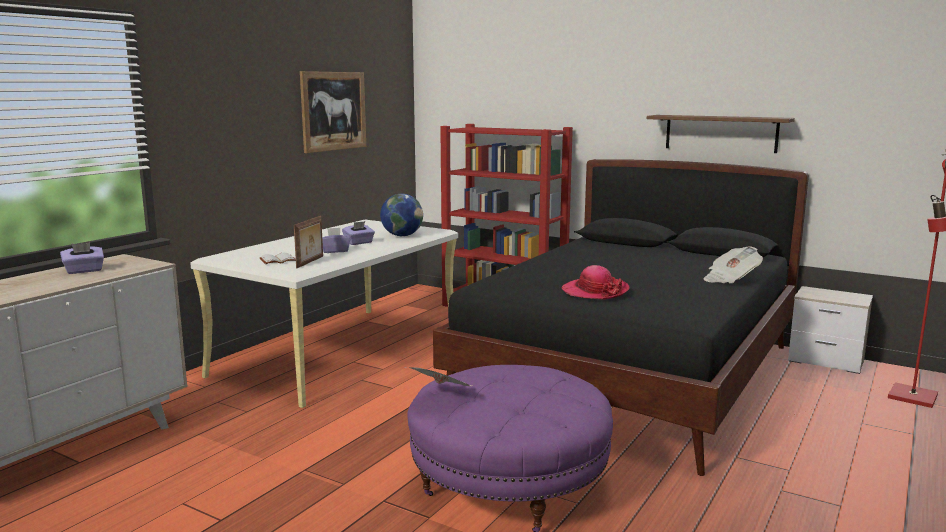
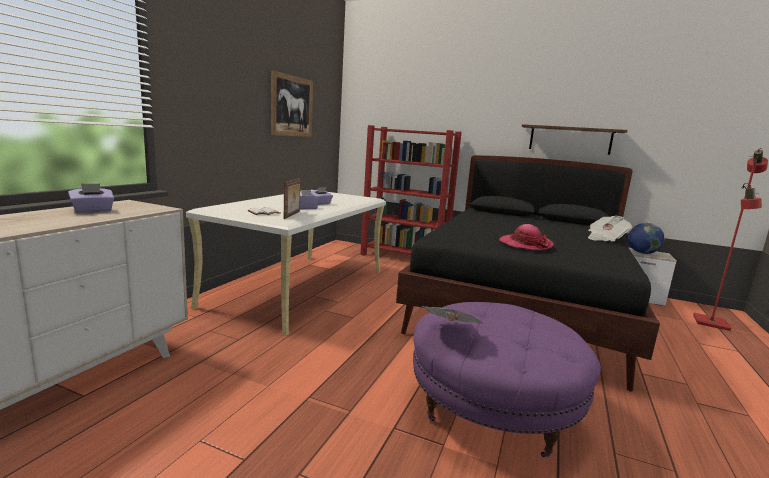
camera: 10 degrees left, 0 degrees up
globe [380,194,423,236] -> globe moved to [628,223,665,254]

